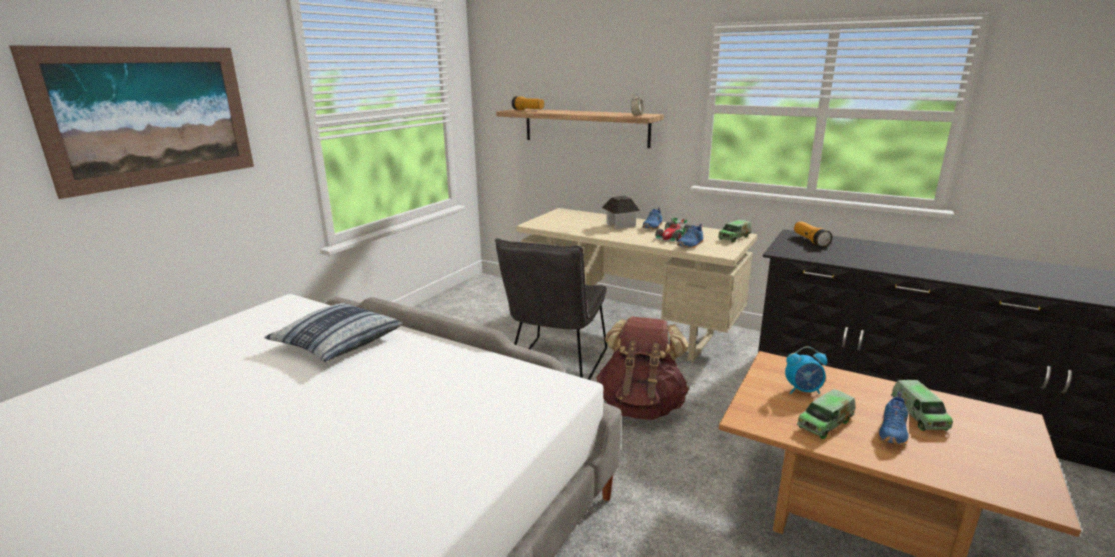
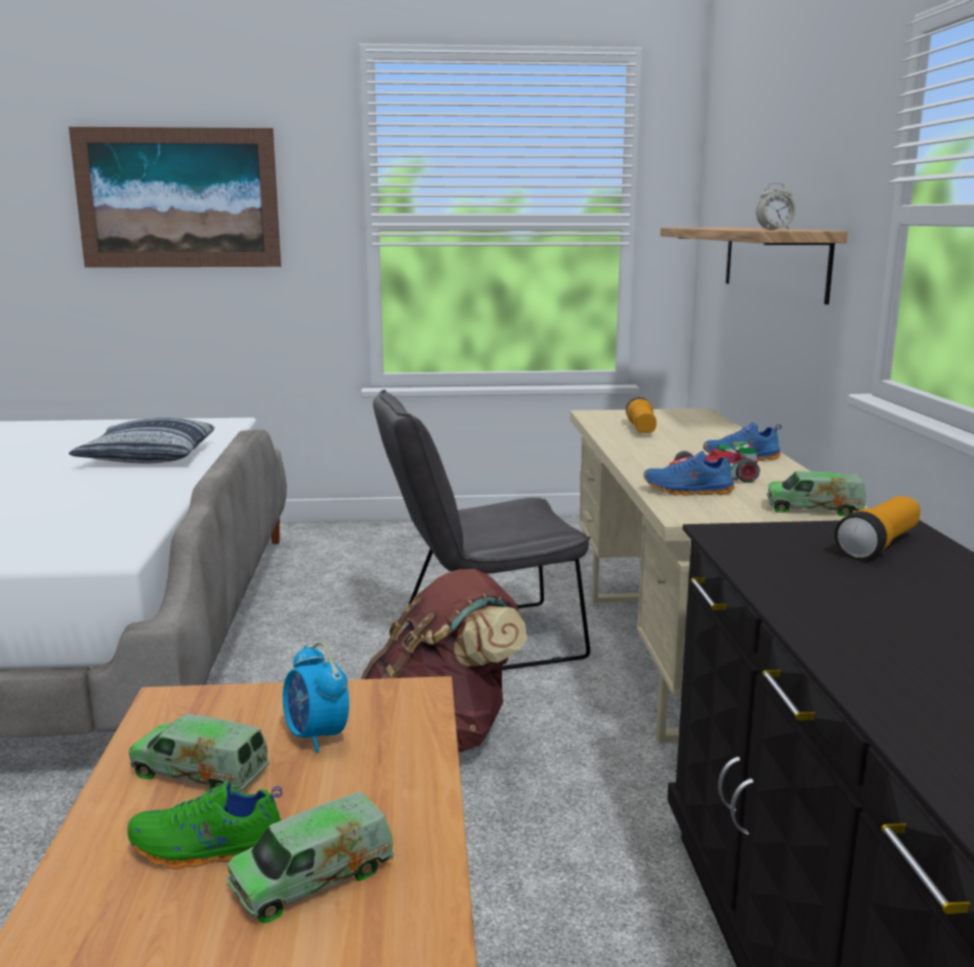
camera: 55 degrees right, 5 degrees down
flashlight [512,96,544,110] -> flashlight moved to [626,397,657,433]
toy house [602,196,640,229] -> none
blue shoe [878,392,909,446] -> green shoe [127,781,282,869]

